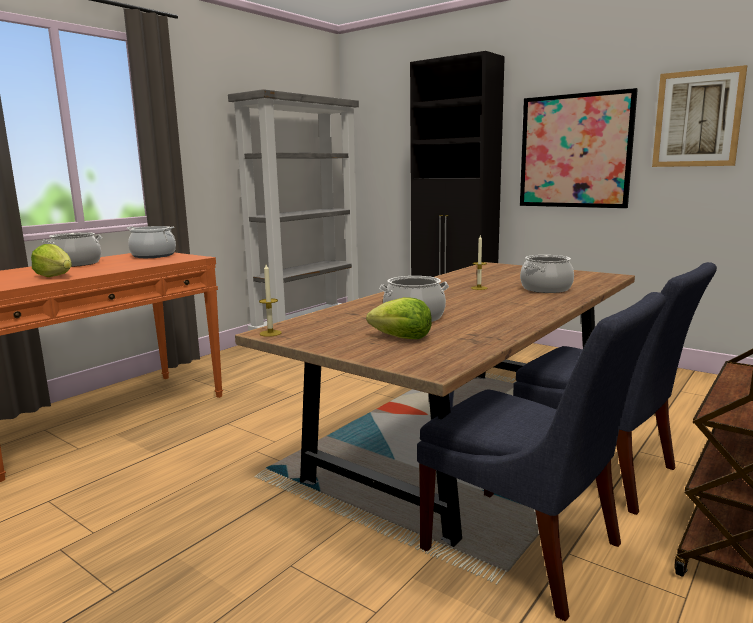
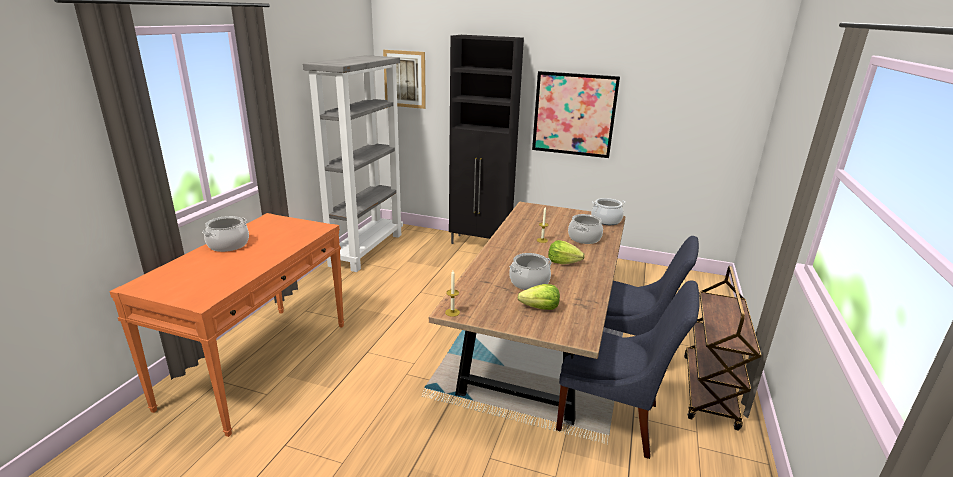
camera: 20 degrees left, 10 degrees up
lettuce [31,244,72,277] -> lettuce moved to [548,240,585,264]
cooking pot [127,226,176,258] -> cooking pot moved to [591,198,626,225]
picture [652,65,747,167] -> picture moved to [383,50,426,109]

